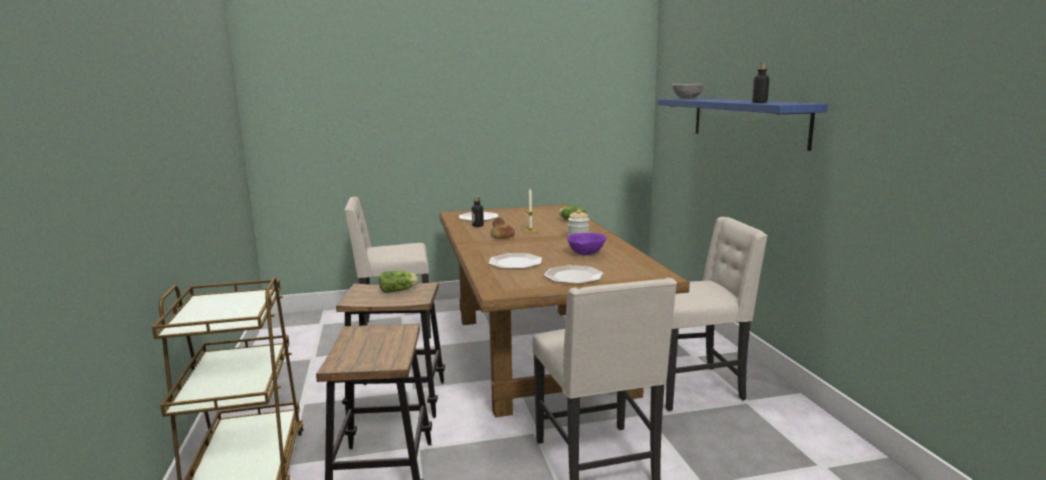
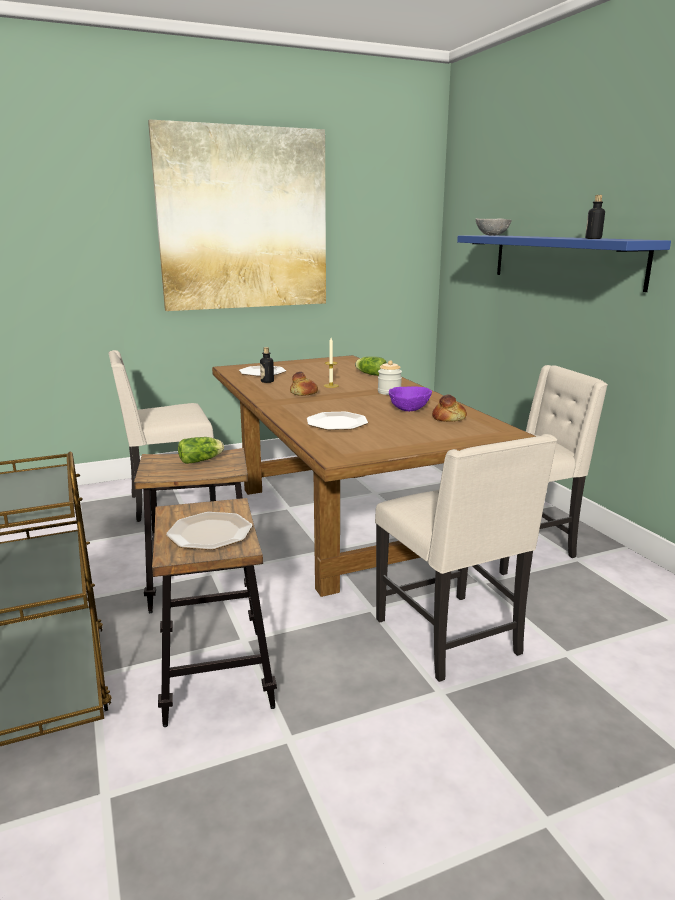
camera: 10 degrees left, 5 degrees up
plate [544,265,604,284] -> plate moved to [166,512,252,550]
none -> picture [148,119,326,311]
none -> bread [432,394,467,422]

